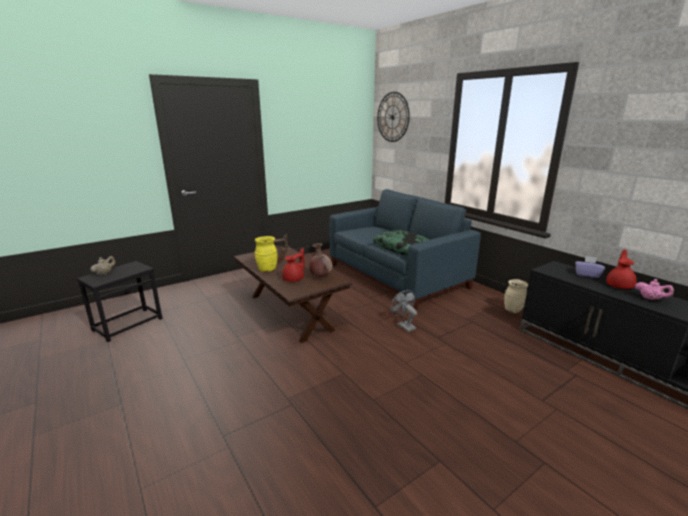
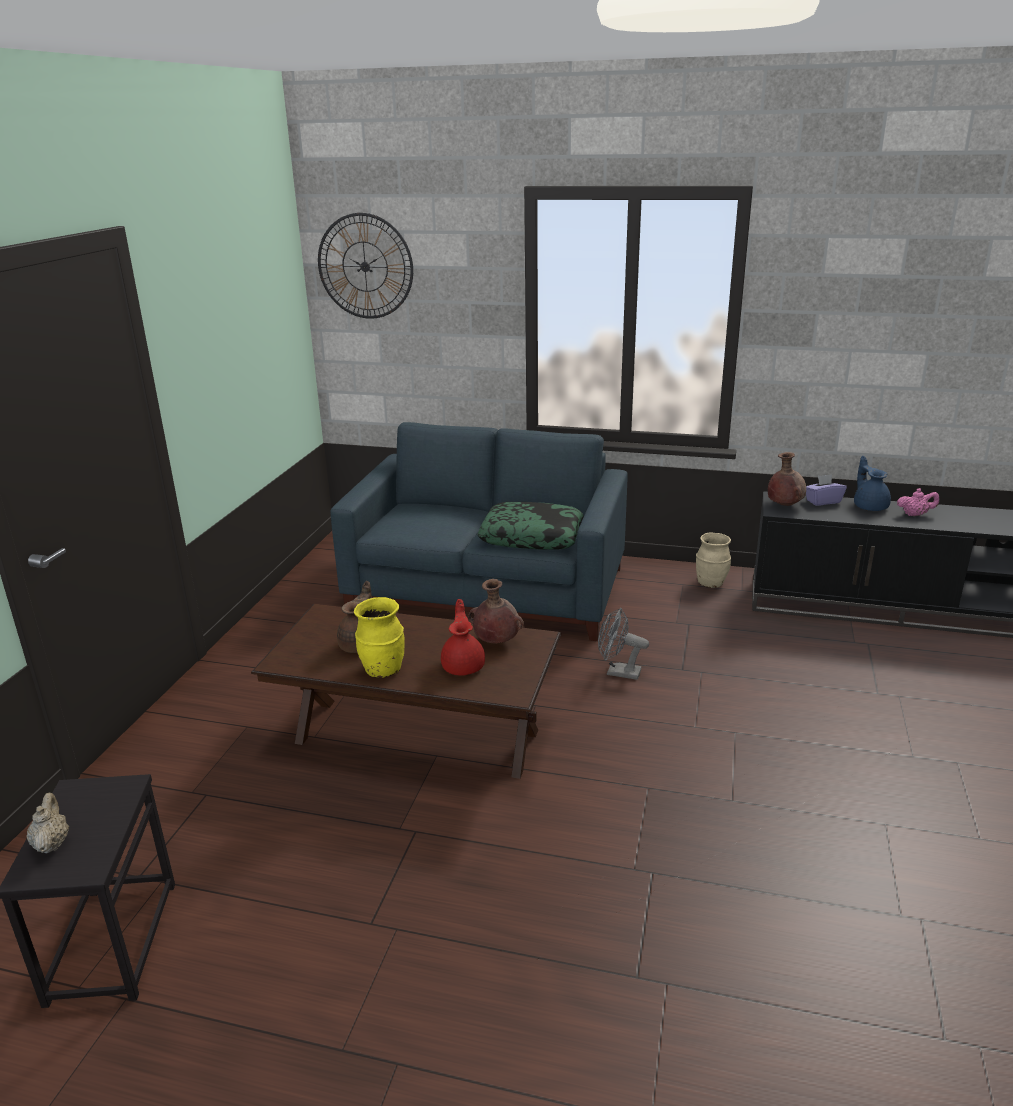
camera: 40 degrees left, 5 degrees up
red teapot [606,249,637,289] -> blue teapot [854,456,891,511]
none -> brown vase [768,452,806,506]

